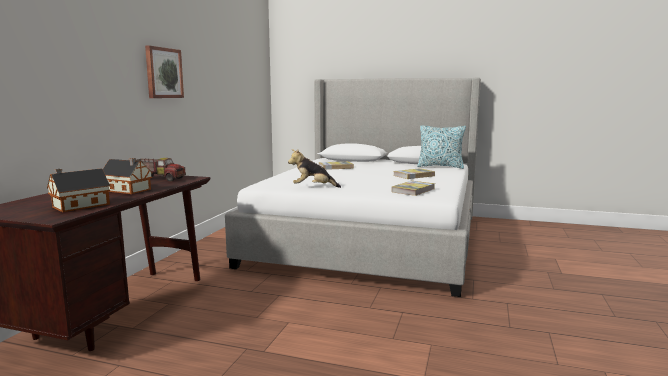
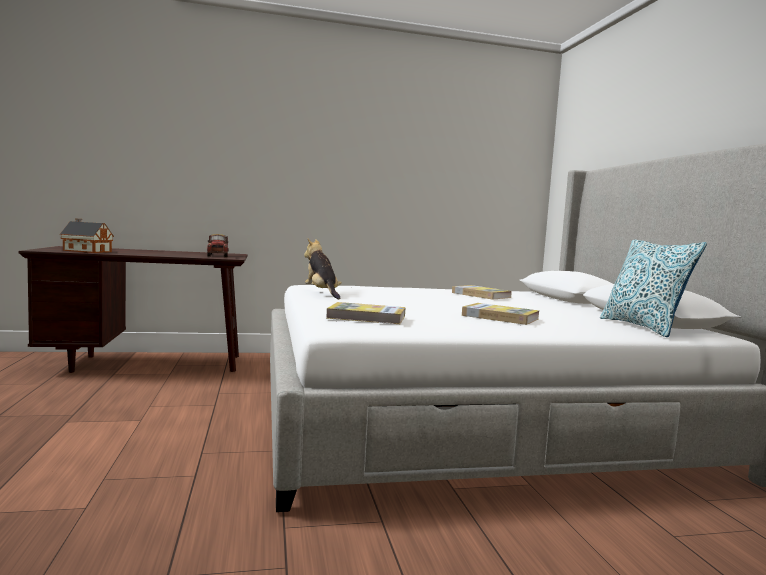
camera: 60 degrees right, 5 degrees down
toy house [103,158,152,194] -> none
picture [145,45,184,98] -> none

